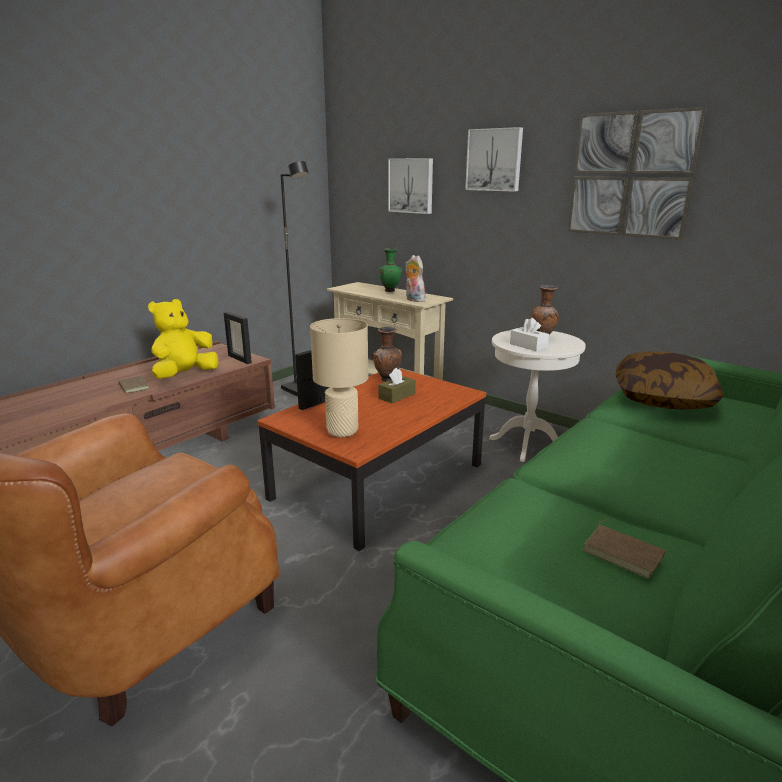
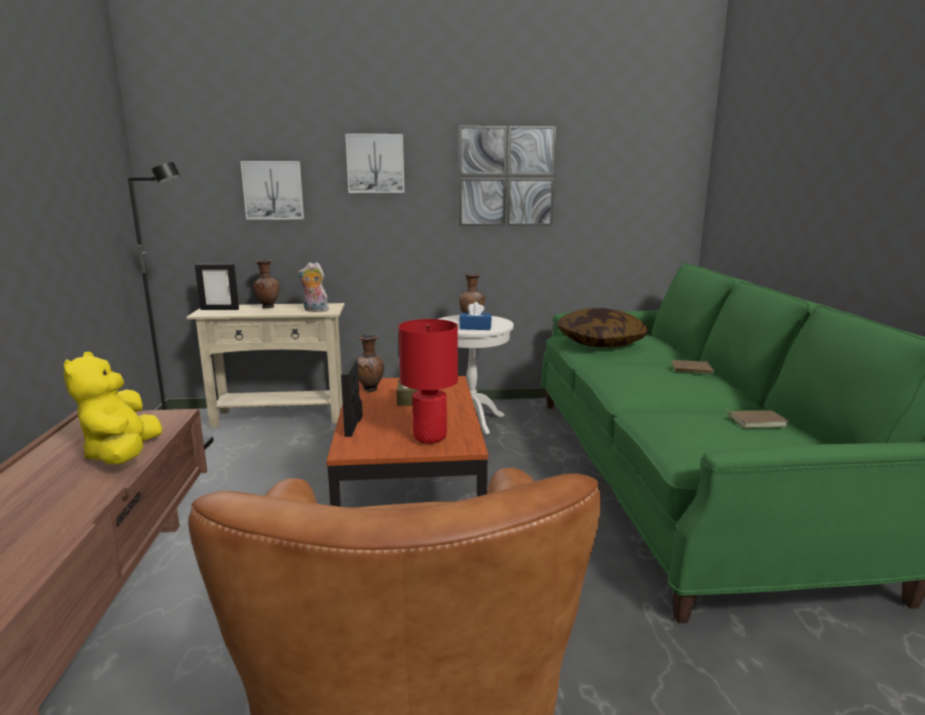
camera: 45 degrees left, 5 degrees down
brown book [117,376,149,394] -> brown book moved to [672,360,715,373]
picture frame [224,312,252,364] -> picture frame moved to [195,264,239,310]
beige table lamp [310,318,368,437] -> red table lamp [398,319,458,444]
green vase [379,248,402,292] -> brown vase [254,260,279,308]
white tissue box [510,318,549,352] -> blue tissue box [459,302,492,330]

